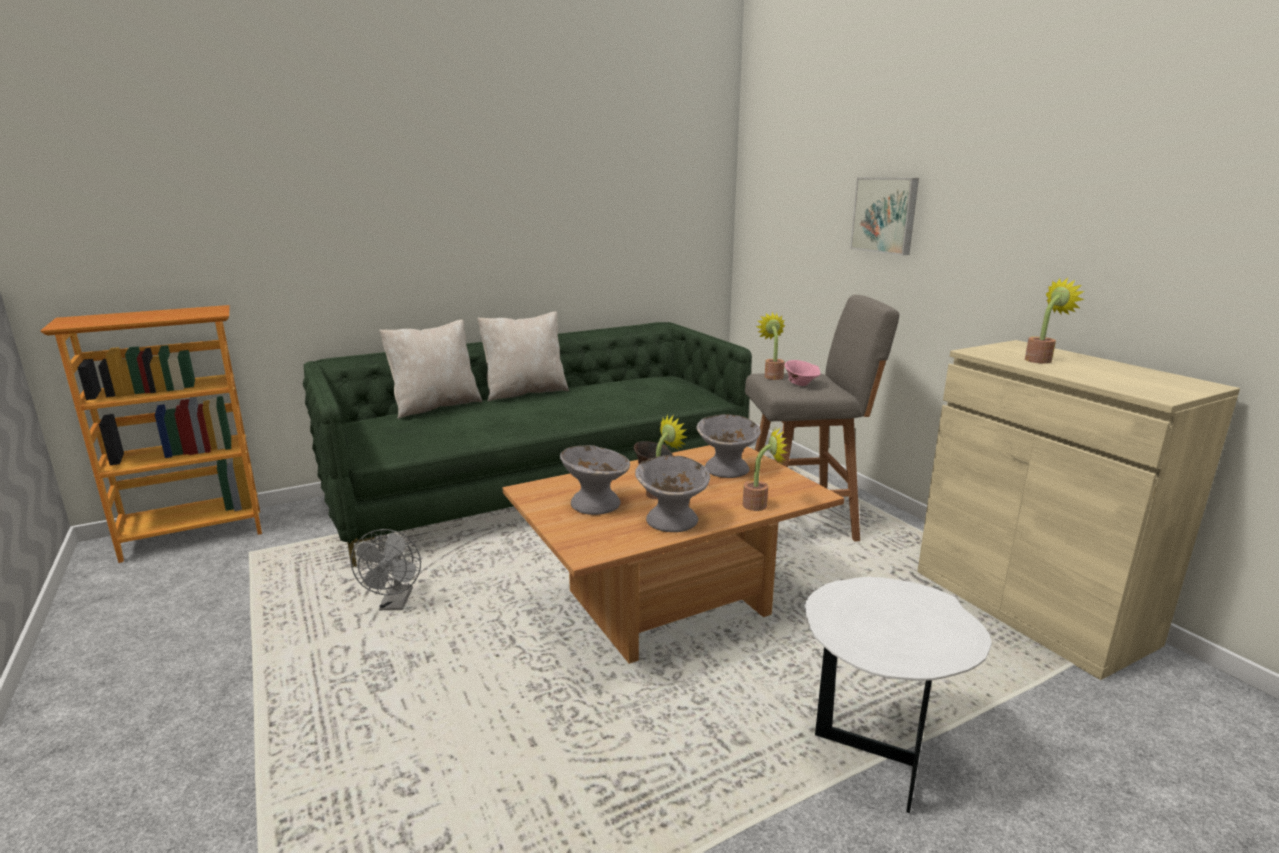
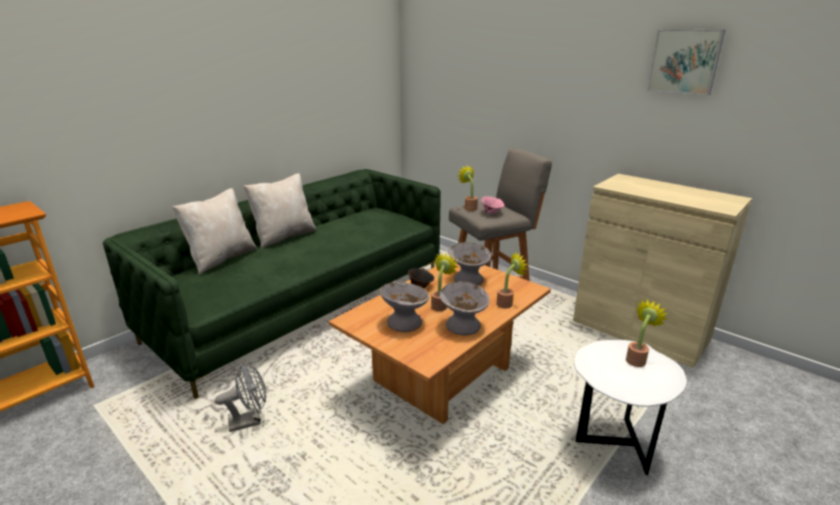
camera: 20 degrees left, 5 degrees up
grey fan [351,529,421,610] -> grey fan turned 90 degrees counterclockwise [215,363,266,432]
picture [850,178,919,255] -> picture moved to [647,29,725,95]
potted plant [1025,278,1084,364] -> potted plant moved to [626,299,668,367]

